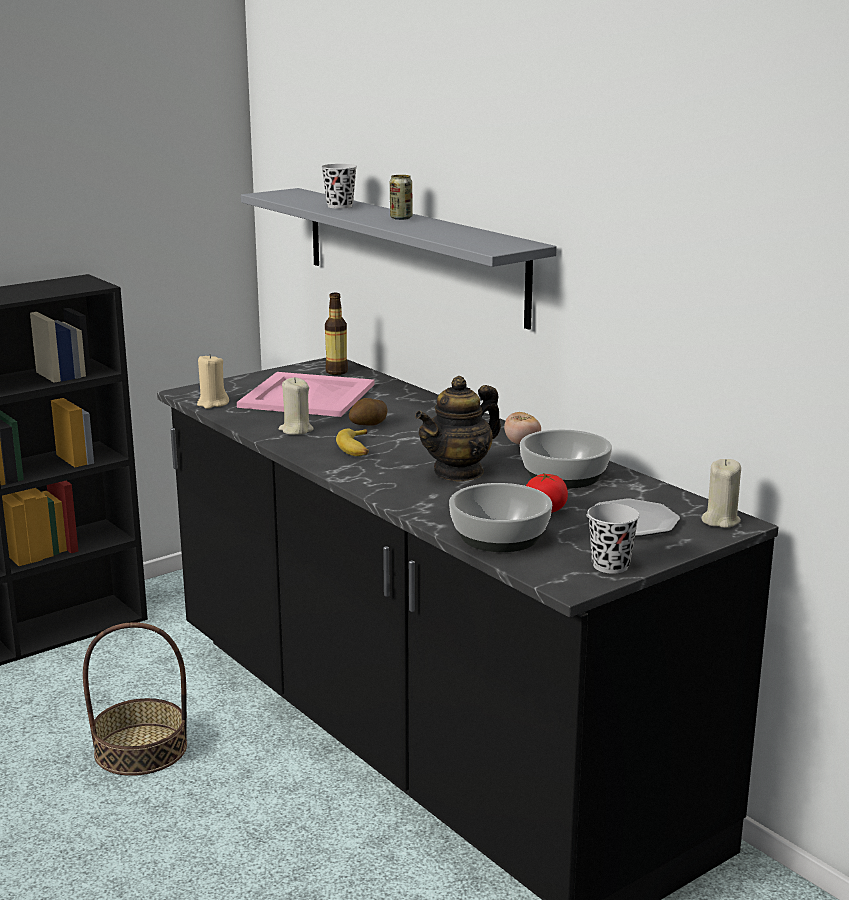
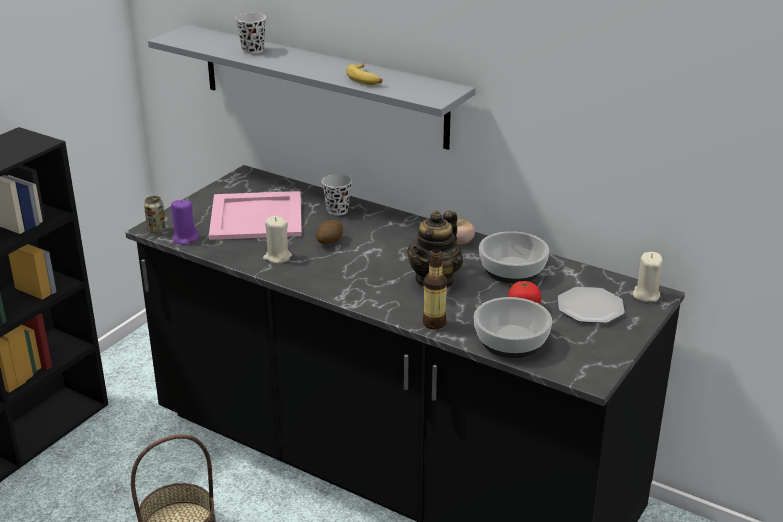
camera: 20 degrees left, 10 degrees up
beige candle [197,354,229,409] -> purple candle [171,199,199,245]
bottle [325,293,348,375] -> bottle moved to [423,249,447,330]
banana [336,429,369,456] -> banana moved to [346,63,383,85]
can [390,175,413,220] -> can moved to [144,196,166,234]
black cup [587,503,640,574] -> black cup moved to [322,174,352,215]

